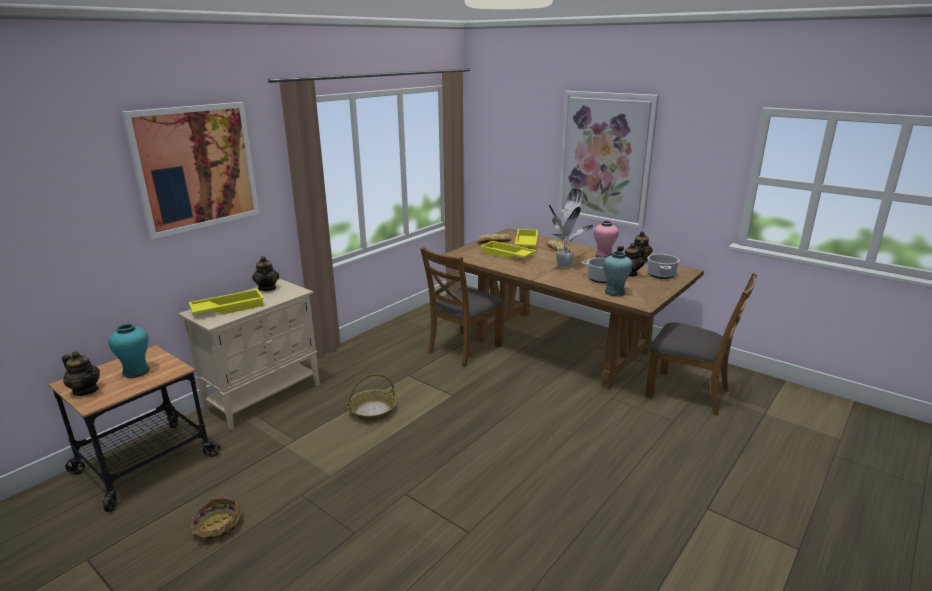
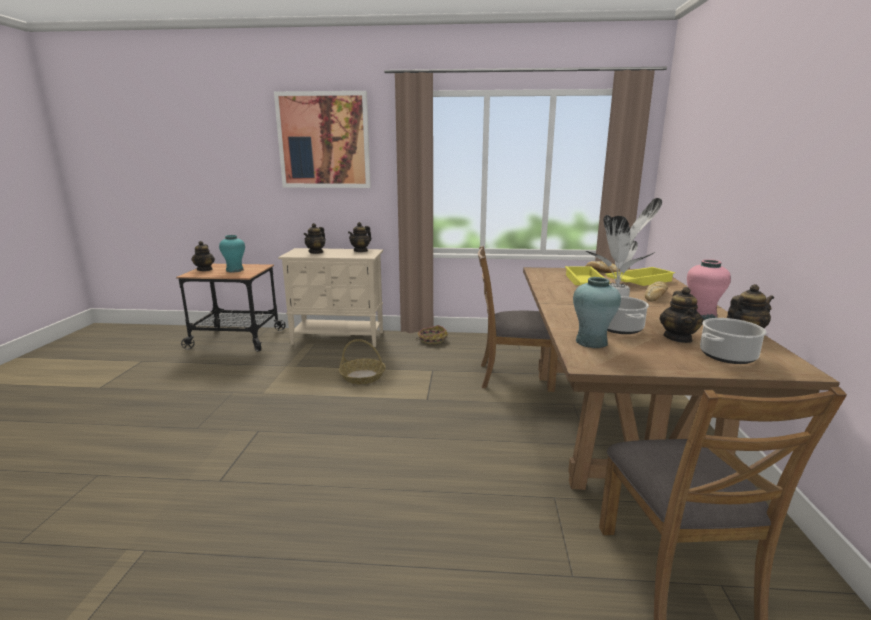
camera: 55 degrees right, 5 degrees down
yellow tray [189,289,264,315] -> teapot [304,223,326,254]
basket [190,497,242,545] -> basket moved to [415,325,448,344]
picture [558,91,659,229] -> none

